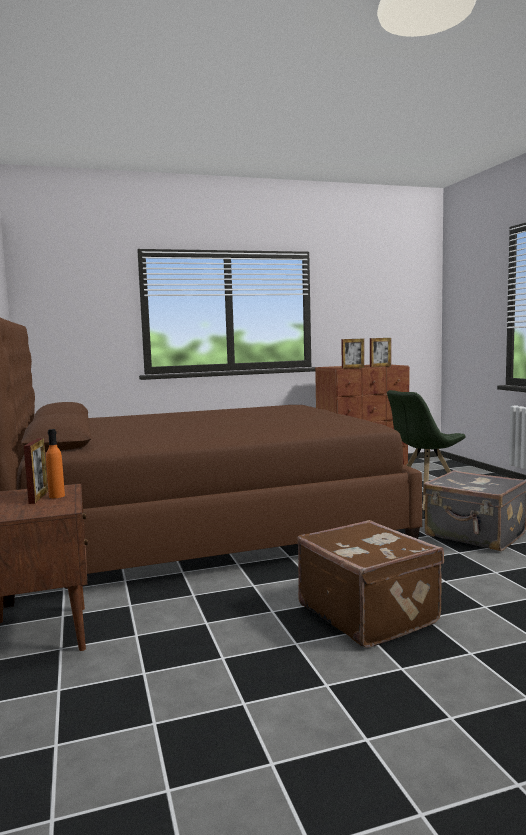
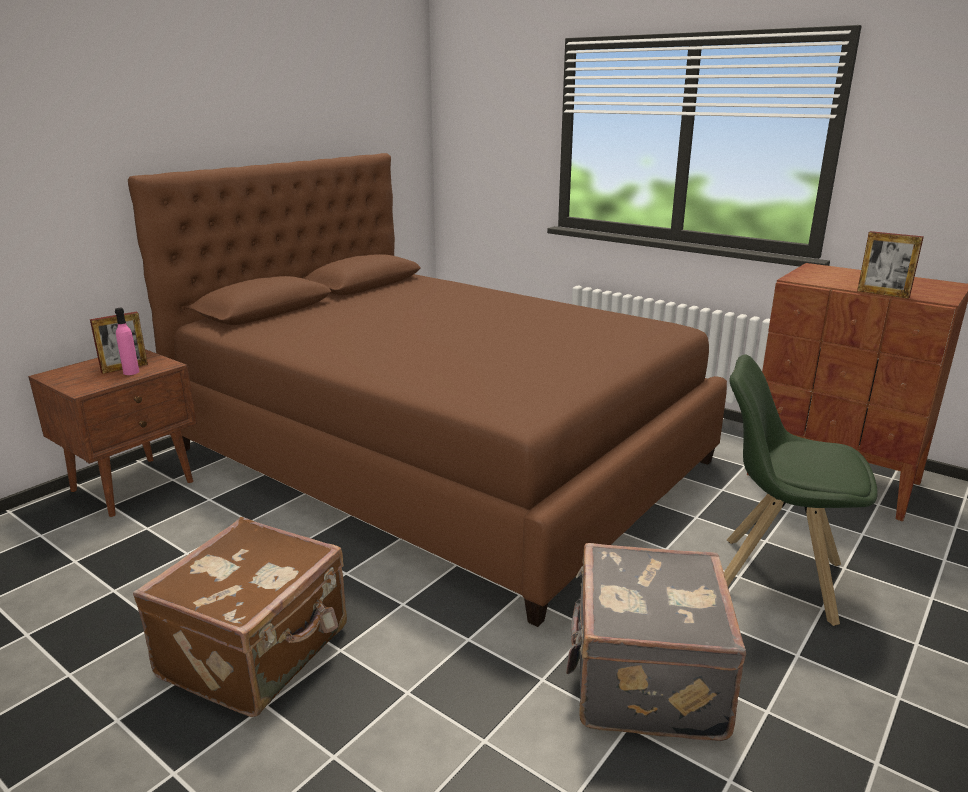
camera: 55 degrees right, 15 degrees up
orange bottle [46,429,65,498] -> pink bottle [115,308,139,375]
picture frame [341,339,364,369] -> none

